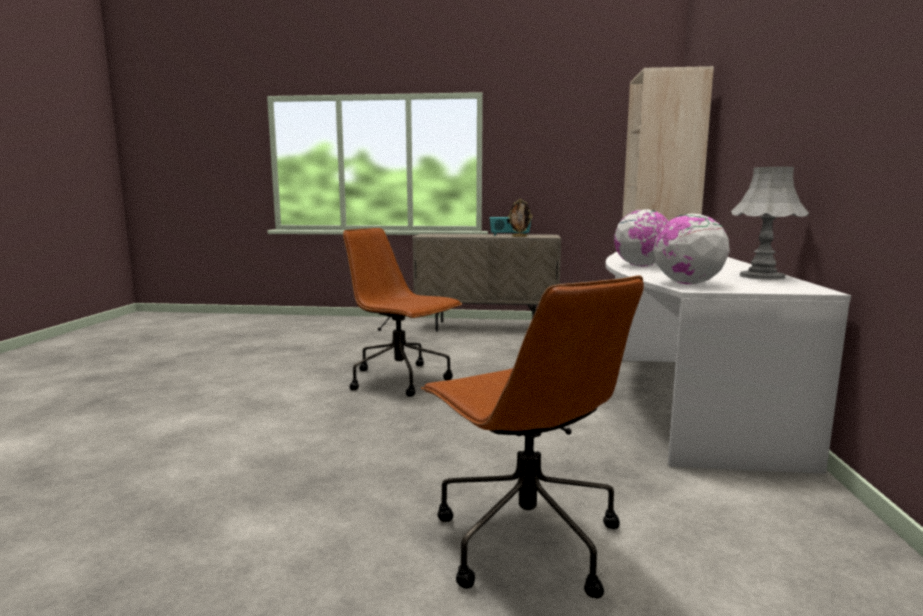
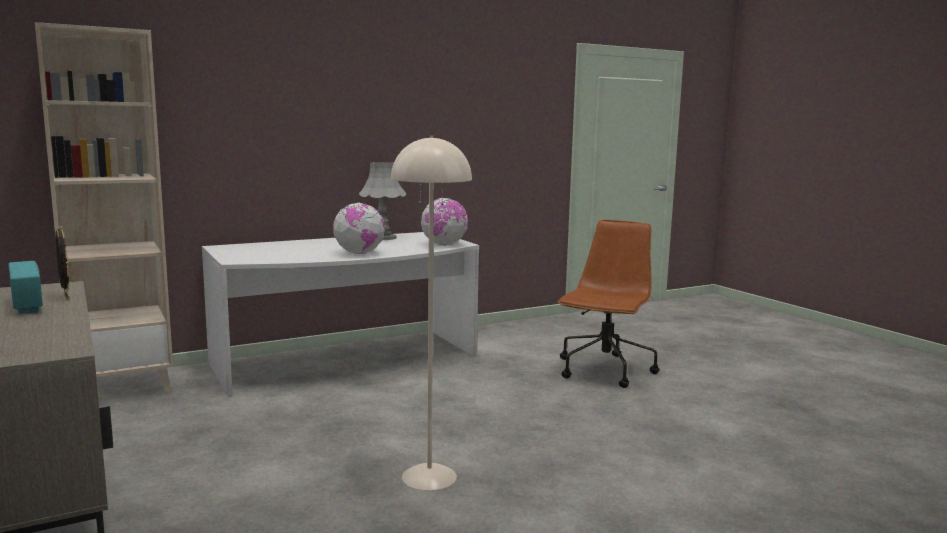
camera: 125 degrees left, 0 degrees up
brown office chair [343,228,462,396] -> beige floor lamp [391,135,472,490]

